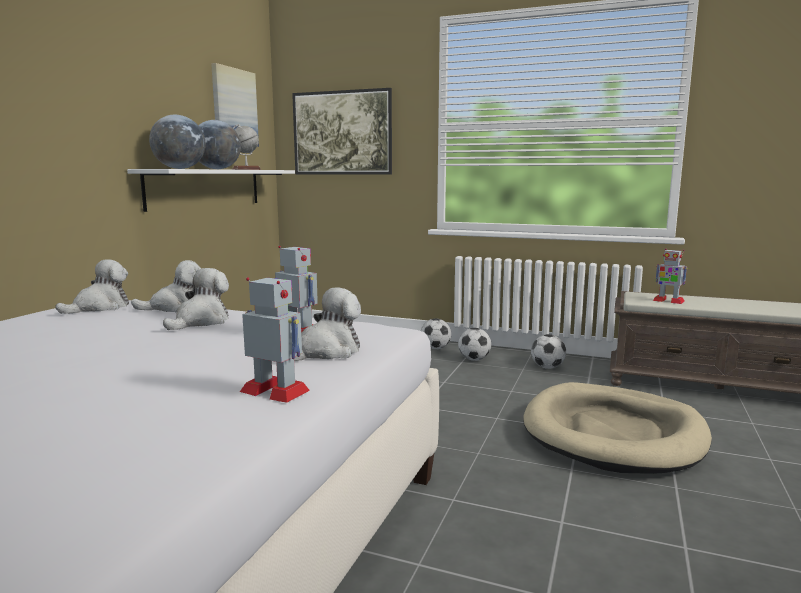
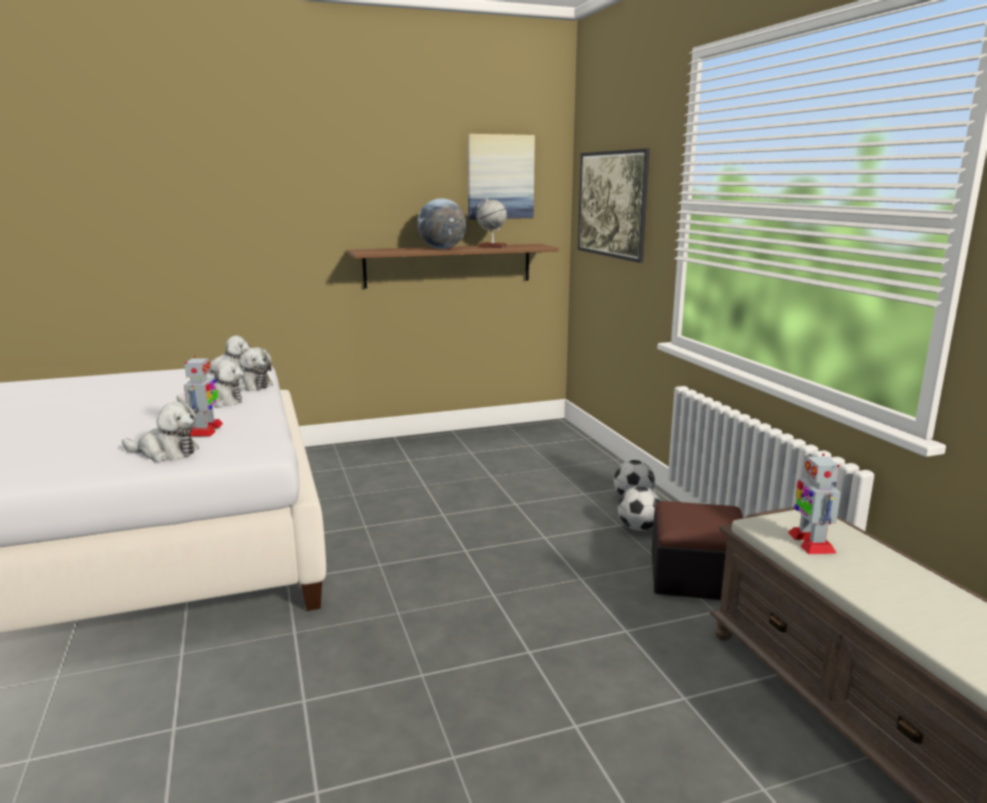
camera: 50 degrees right, 5 degrees up
white shelf [127,169,295,212] -> brown shelf [347,244,559,288]
globe [149,115,206,169] -> none
toy robot [240,277,310,403] -> none
beige dog bed [523,382,712,474] -> none
football [531,334,566,369] -> ottoman [652,501,743,600]

